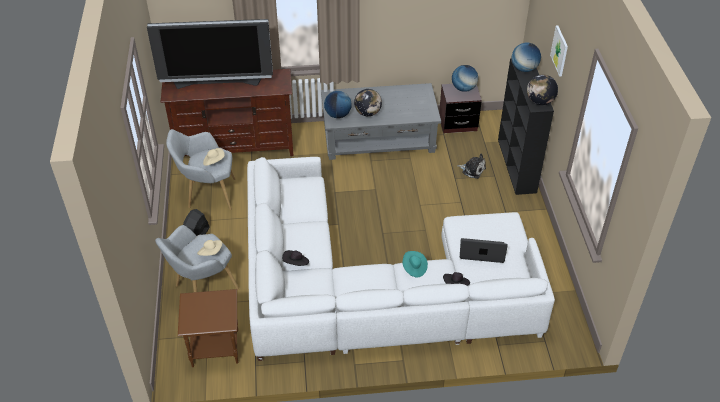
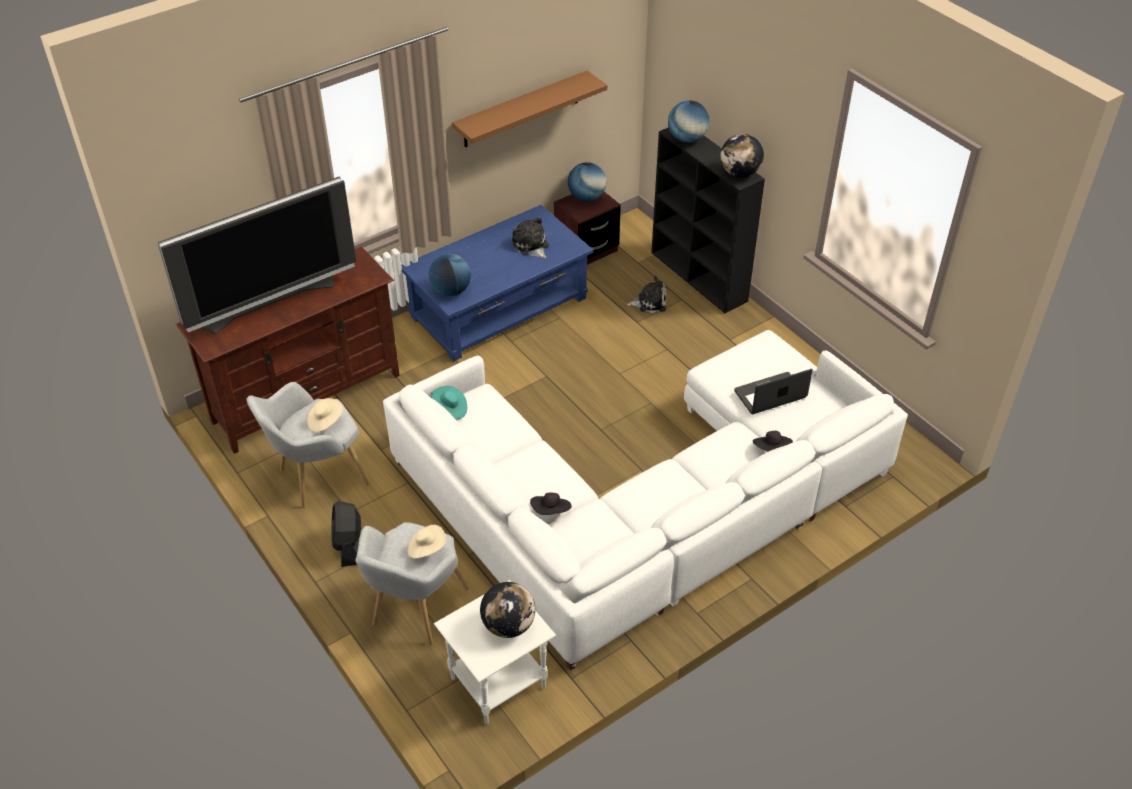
camera: 30 degrees left, 0 degrees up
brown side table [178,289,238,367] -> white side table [434,580,556,724]
grey coffee table [321,83,441,160] -> blue coffee table [401,205,593,362]
globe [354,89,382,117] -> globe moved to [480,582,535,638]
turquoise hat [403,251,428,277] -> turquoise hat moved to [431,386,467,419]
picture [550,25,568,77] -> none
none -> brown shelf [452,71,607,147]
none -> plush toy [512,217,549,259]

